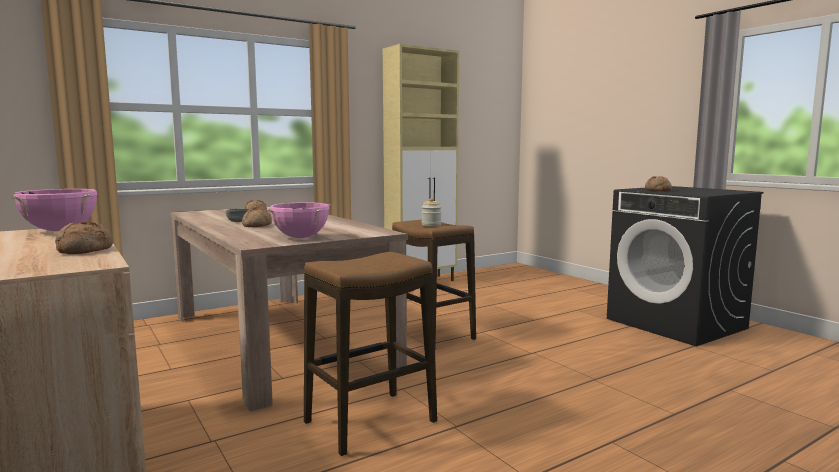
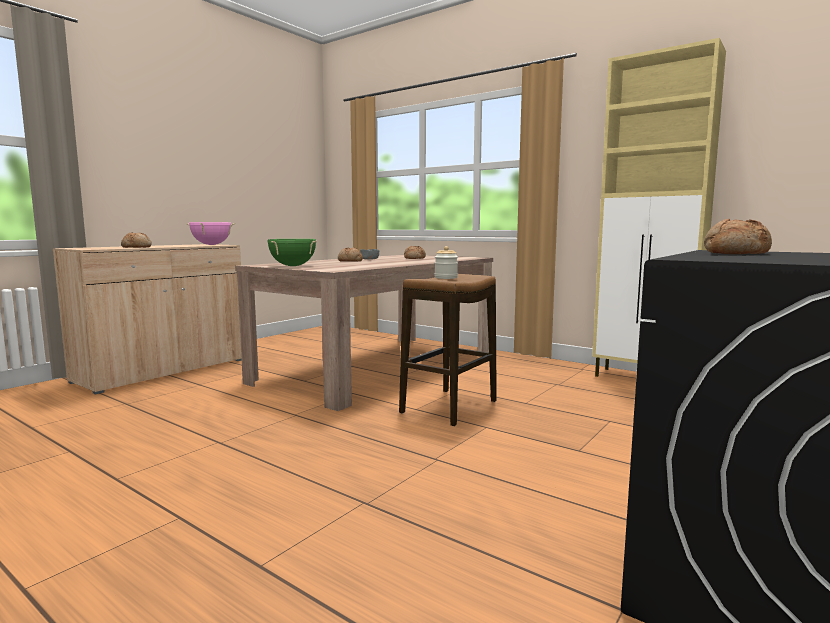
camera: 70 degrees right, 0 degrees up
pink cooking pot [267,202,330,238] -> green cooking pot [267,239,317,266]
stool [304,252,437,456] -> none

